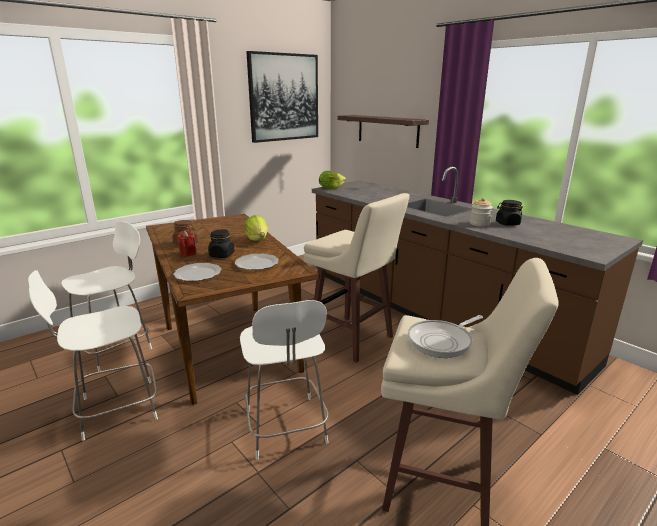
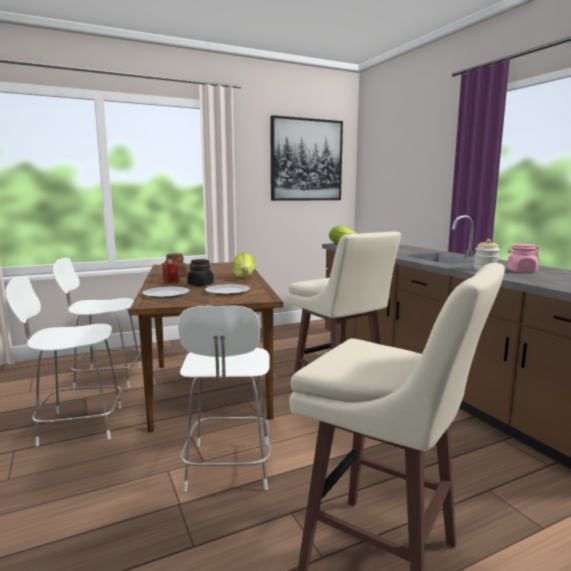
camera: 15 degrees right, 10 degrees down
white chair [61,221,152,372] -> white chair turned 150 degrees counterclockwise [53,258,141,390]
shelf [337,115,429,148] -> none
frying pan [408,315,483,358] -> none
black jar [496,200,523,226] -> pink jar [507,244,540,273]

